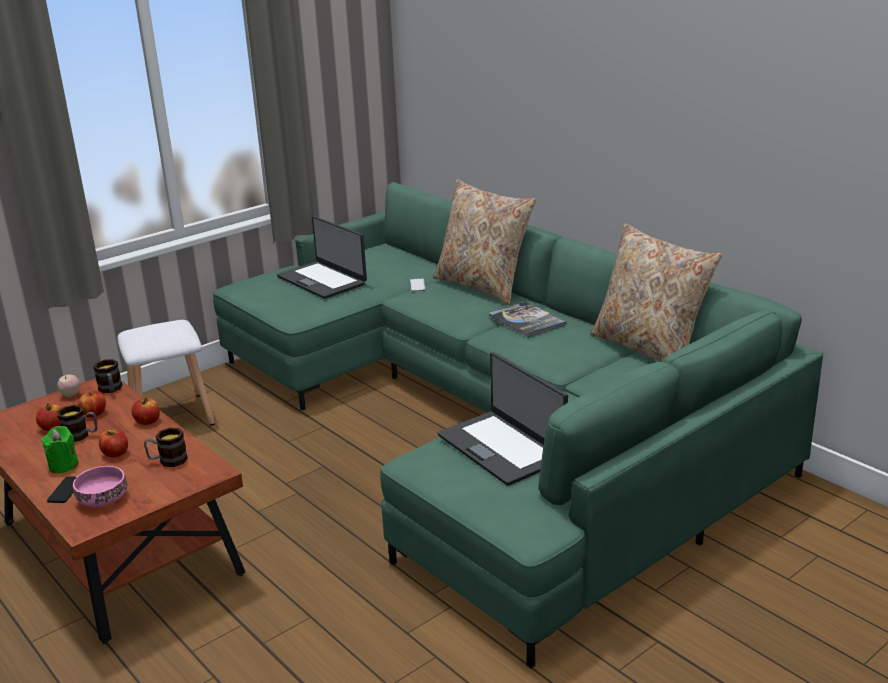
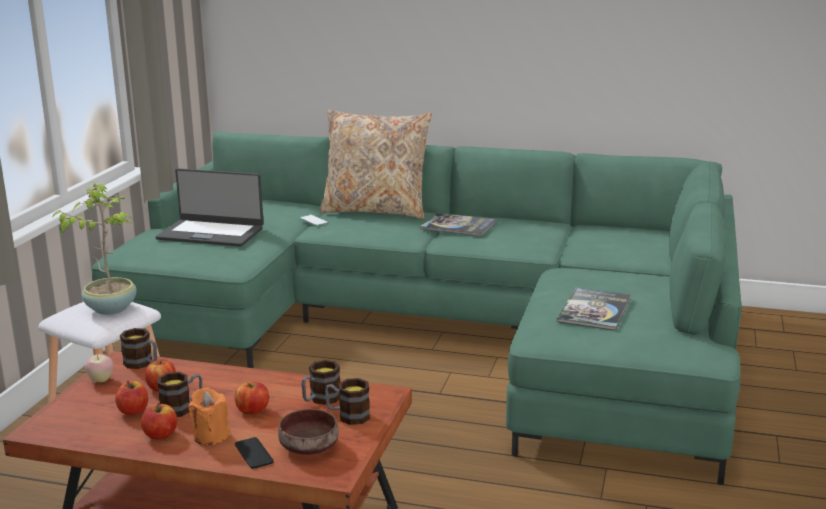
camera: 35 degrees left, 5 degrees down
green candle [41,426,78,473] -> orange candle [188,387,230,445]
pink bowl [73,466,127,507] -> brown bowl [278,409,339,455]
apple [131,397,160,425] -> apple moved to [141,403,177,439]
laptop [438,352,568,486] -> book [557,288,631,331]
beige pillow [590,223,722,362] -> none
none -> potted plant [53,182,137,315]
none -> mug [325,378,370,425]

